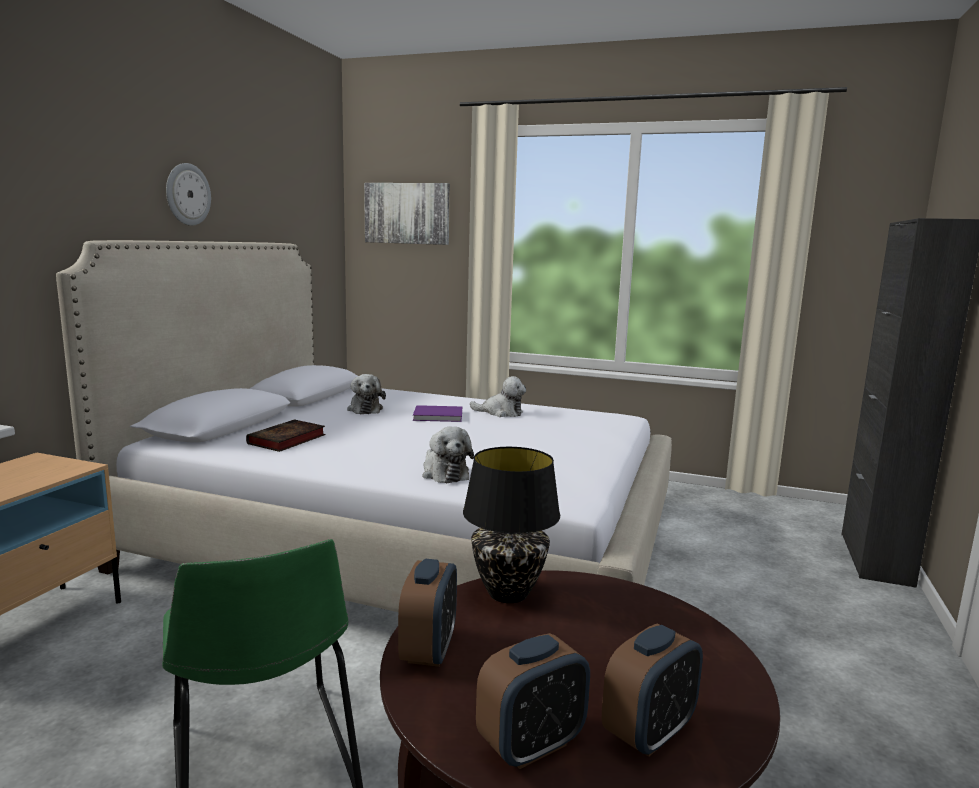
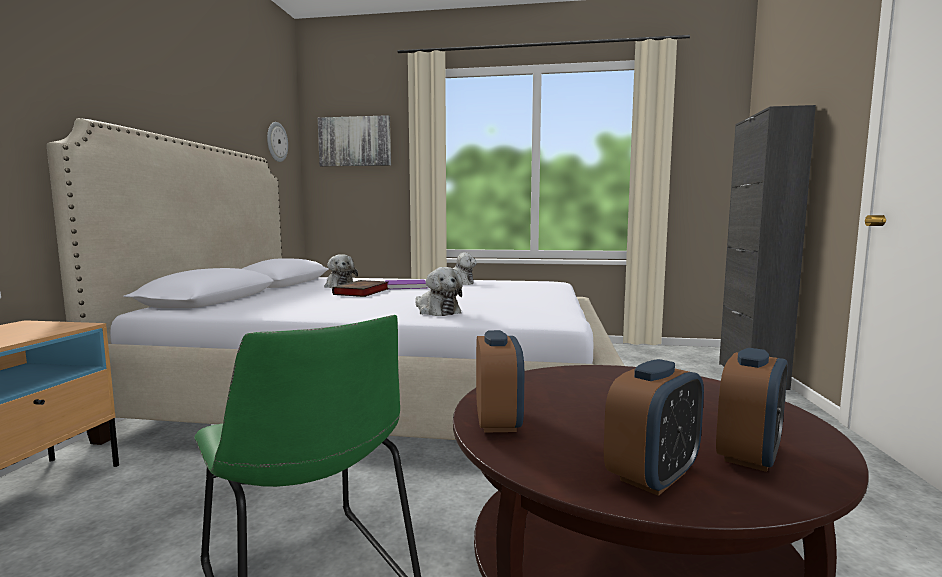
camera: 10 degrees left, 5 degrees down
wall clock [166,163,211,226] -> wall clock moved to [267,122,288,162]
book [246,419,325,452] -> book moved to [332,280,389,297]
black table lamp [463,447,560,603] -> none

